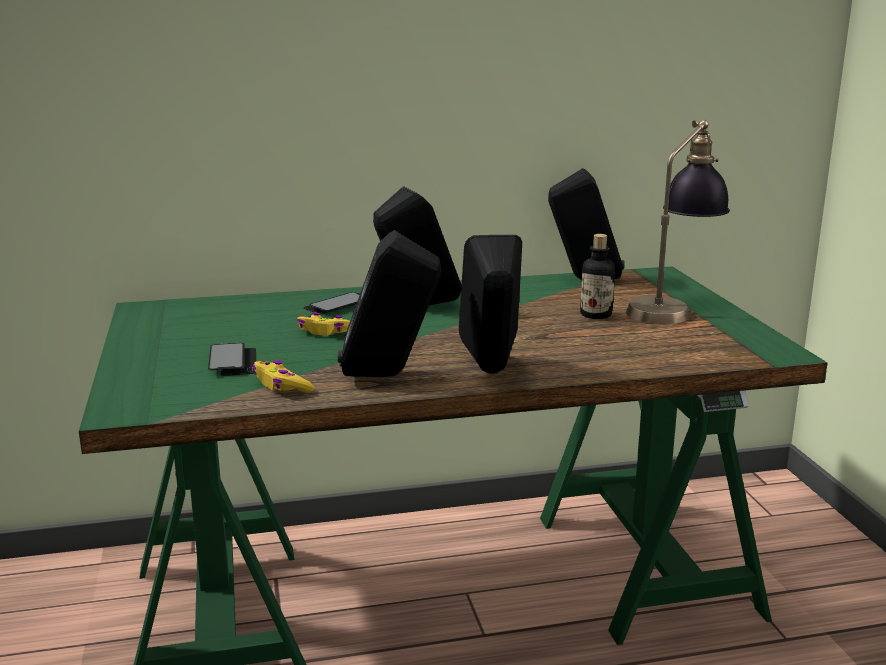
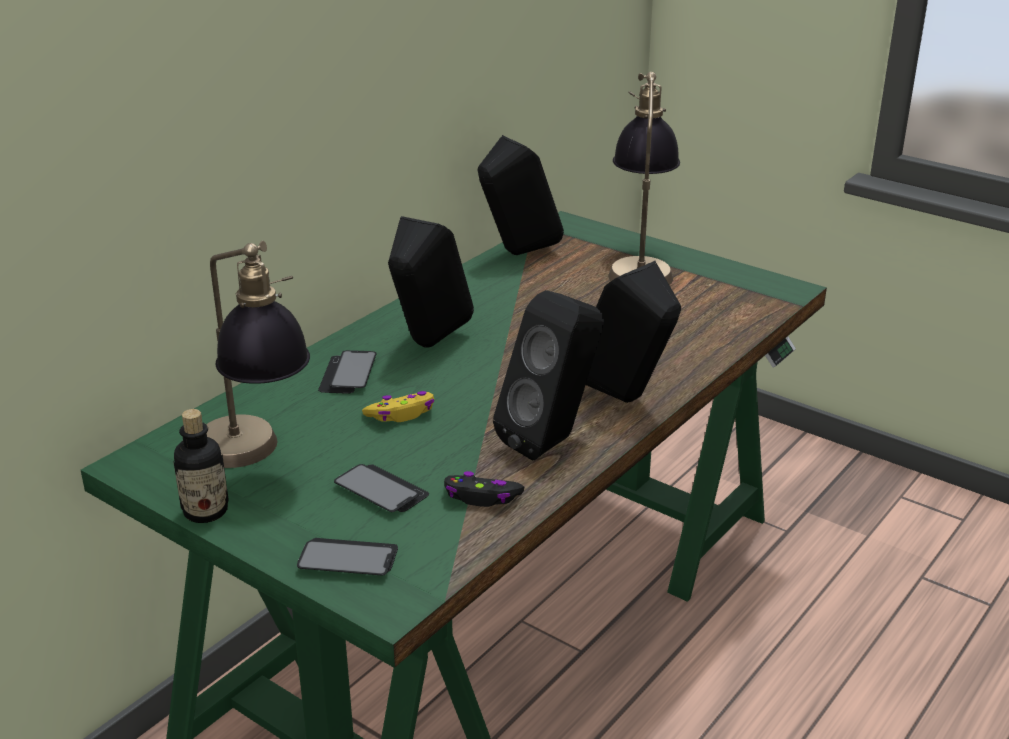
camera: 40 degrees left, 10 degrees up
yellow game controller [253,360,315,393] -> black game controller [444,471,524,507]
bottle [580,234,615,319] -> bottle moved to [173,409,229,523]
none -> table lamp [206,241,310,468]
none -> phone [297,538,398,576]

